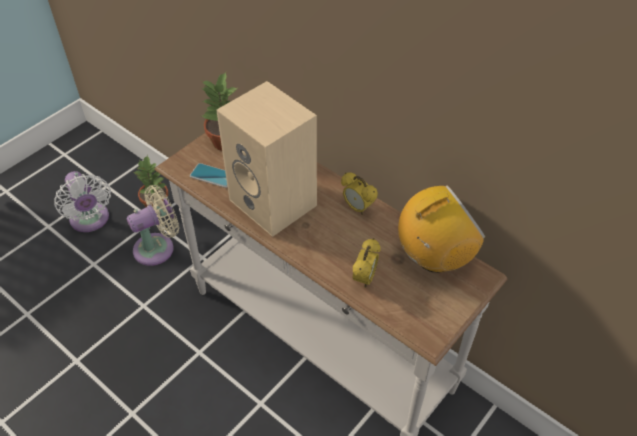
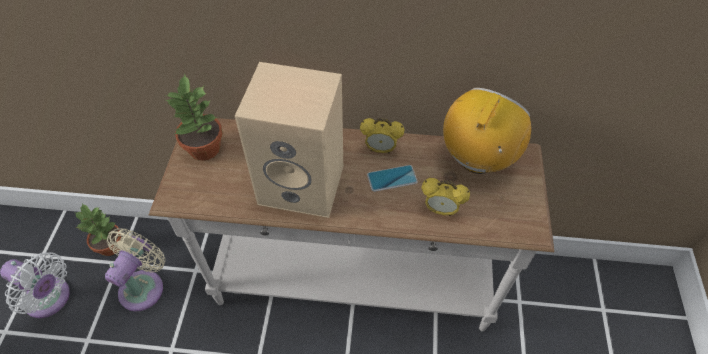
camera: 35 degrees left, 5 degrees up
phone [190,163,227,188] -> phone moved to [367,165,418,192]
alarm clock [352,238,381,288] -> alarm clock turned 120 degrees clockwise [422,178,470,216]

